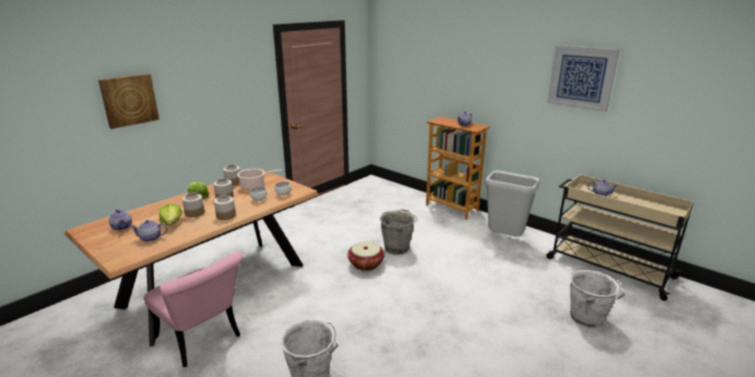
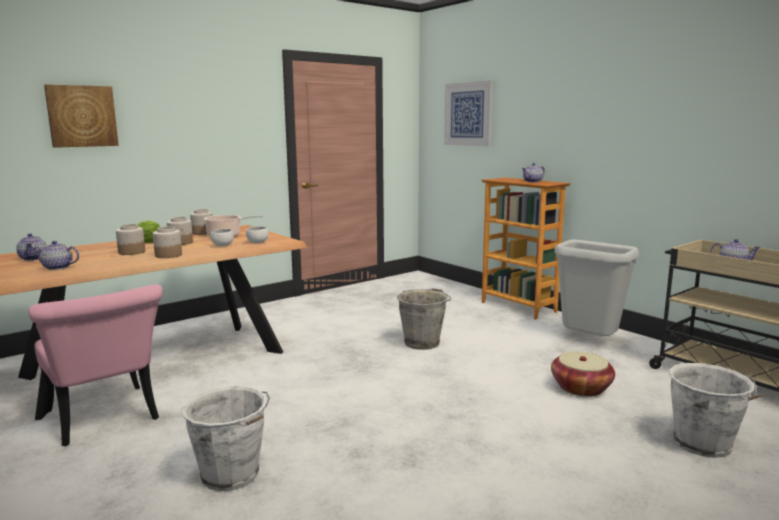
camera: 10 degrees right, 10 degrees down
lettuce [159,204,182,226] -> none
basket [347,242,385,271] -> basket moved to [551,351,615,397]
picture [547,45,620,112] -> picture moved to [444,80,493,147]

